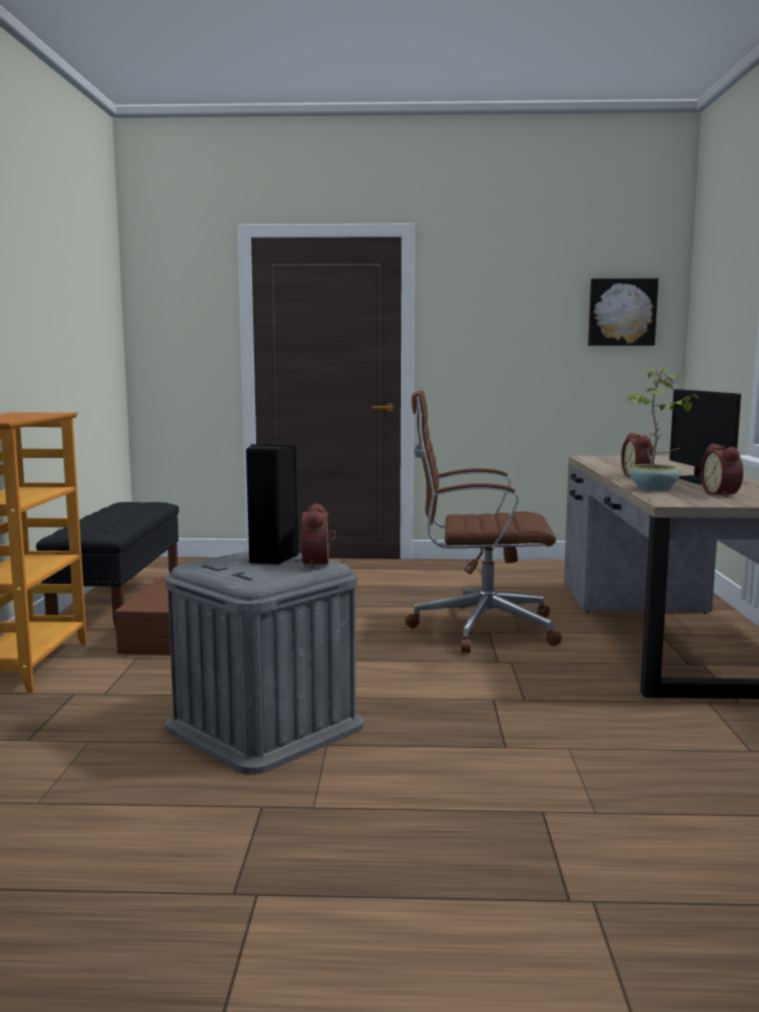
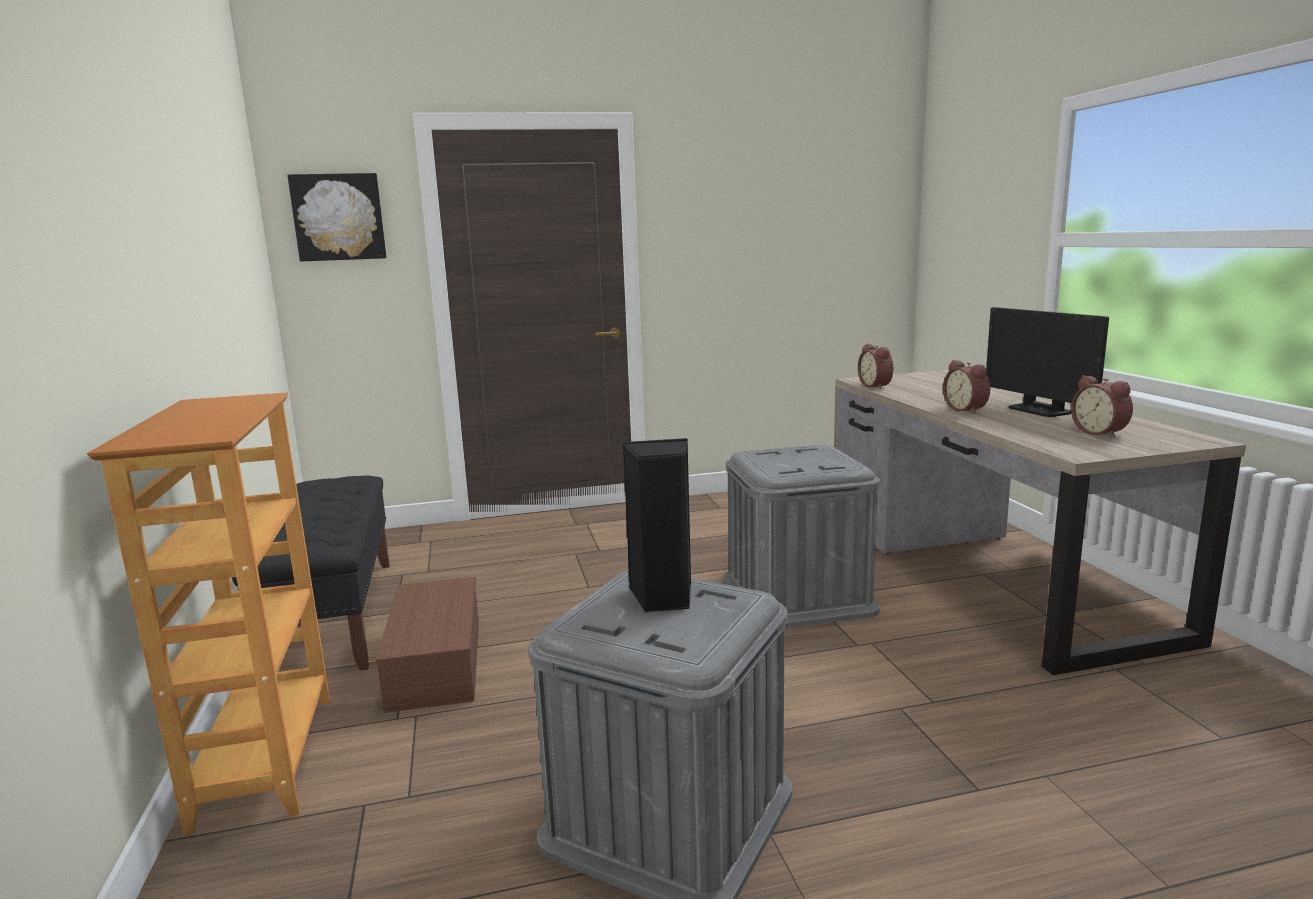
camera: 15 degrees left, 5 degrees up
alarm clock [301,503,336,569] -> alarm clock moved to [858,343,893,389]
brown office chair [405,390,562,653] -> grey storage box [724,445,880,628]
picture [588,278,659,346] -> picture moved to [287,173,387,261]
potted plant [626,369,699,491] -> none

